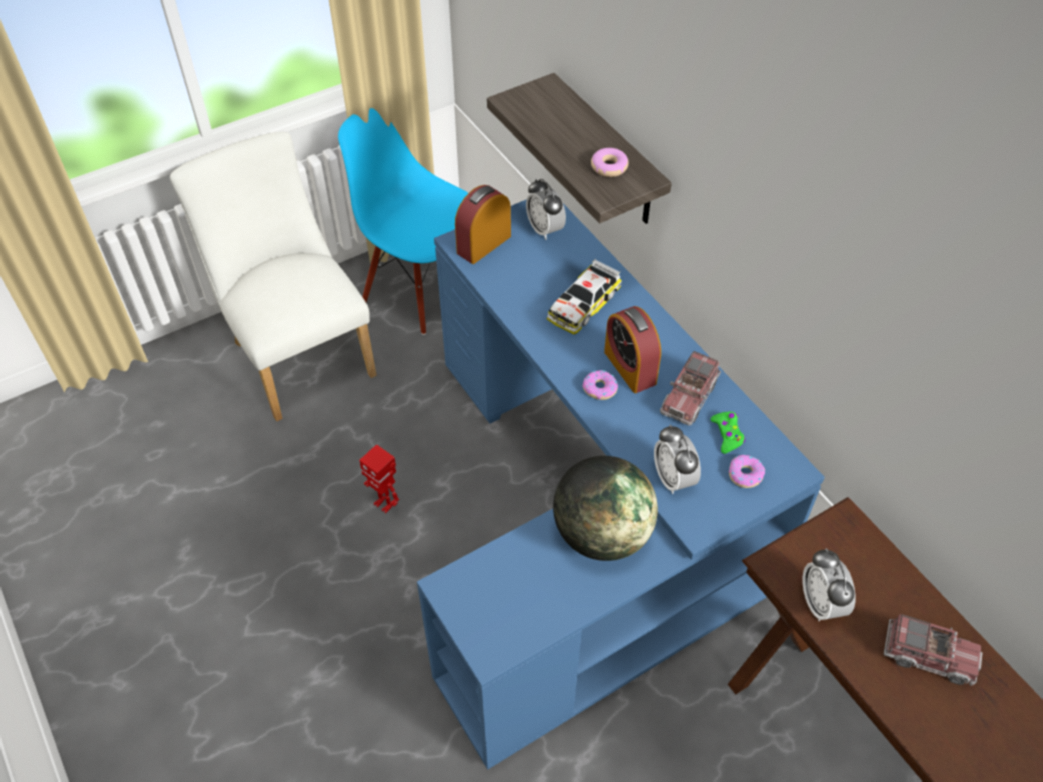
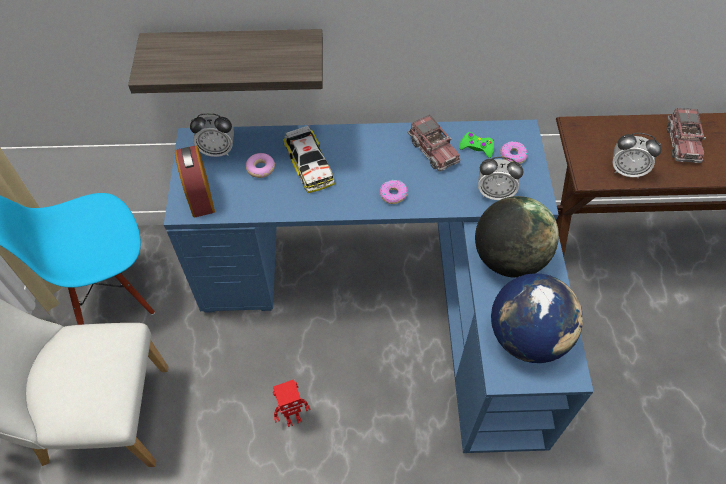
camera: 60 degrees left, 5 degrees up
donut [591,148,629,177] -> donut moved to [245,153,275,178]
alarm clock [604,306,661,393] -> none
toy truck [884,614,983,686] -> toy truck turned 135 degrees clockwise [667,108,706,163]
none -> globe [491,273,583,363]

